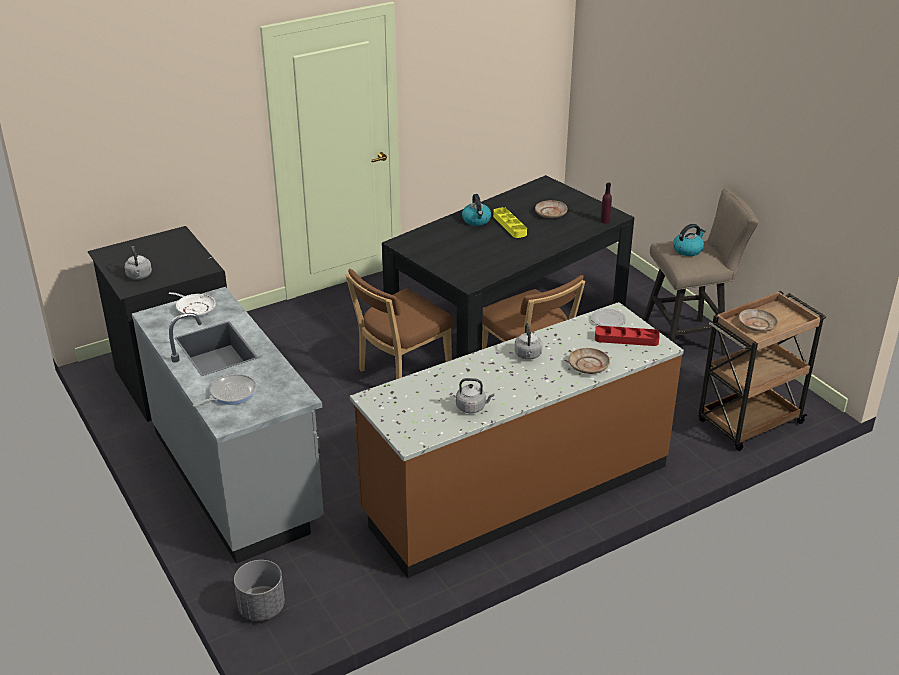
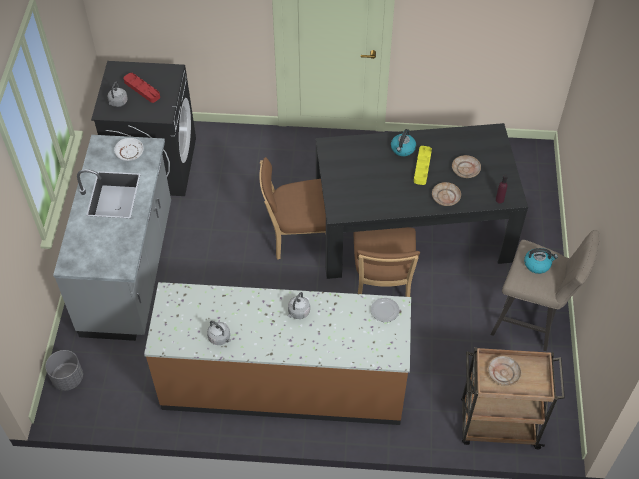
camera: 35 degrees right, 20 degrees up
frying pan [193,374,257,407] -> none
beige plate [568,348,610,374] -> beige plate moved to [432,182,461,206]
red tray [595,326,660,346] -> red tray moved to [123,73,160,103]

